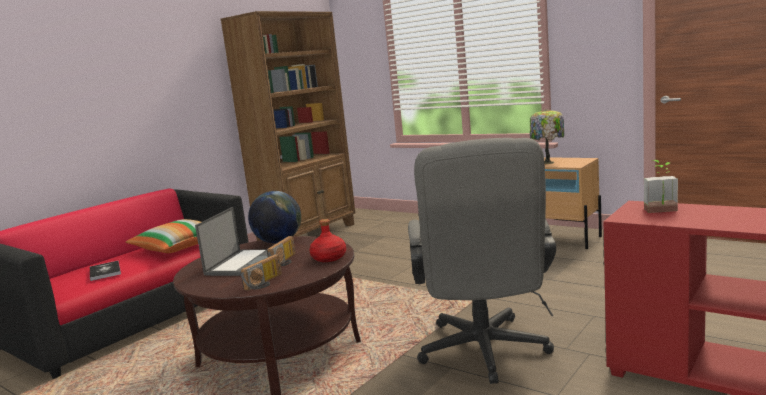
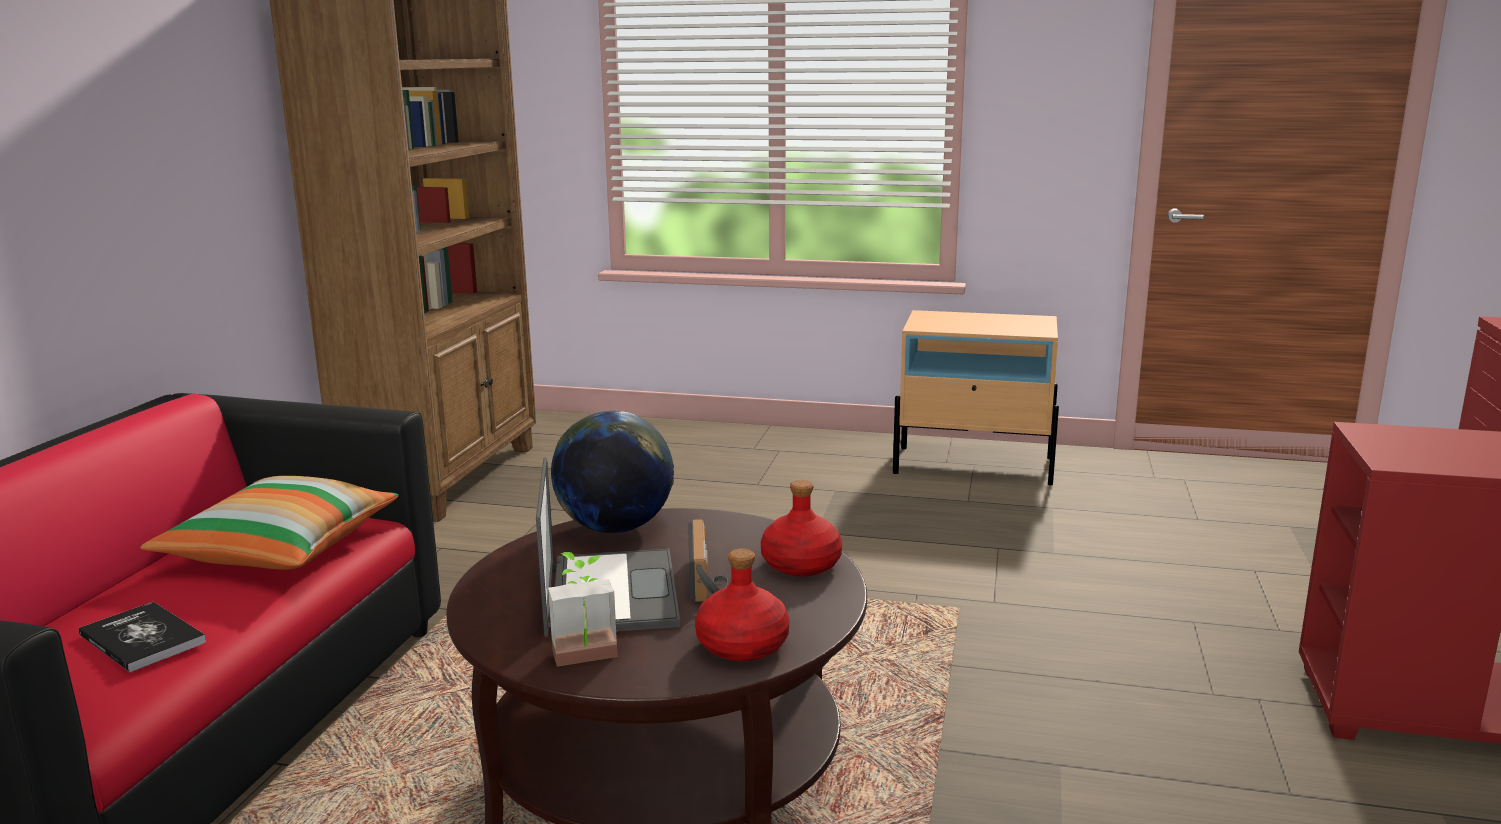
camera: 25 degrees left, 5 degrees up
radio [241,254,282,291] -> red bottle [695,549,790,661]
grey office chair [408,138,556,384] -> none
table lamp [530,109,564,164] -> none
potted plant [644,160,678,213] -> potted plant moved to [548,552,617,667]

